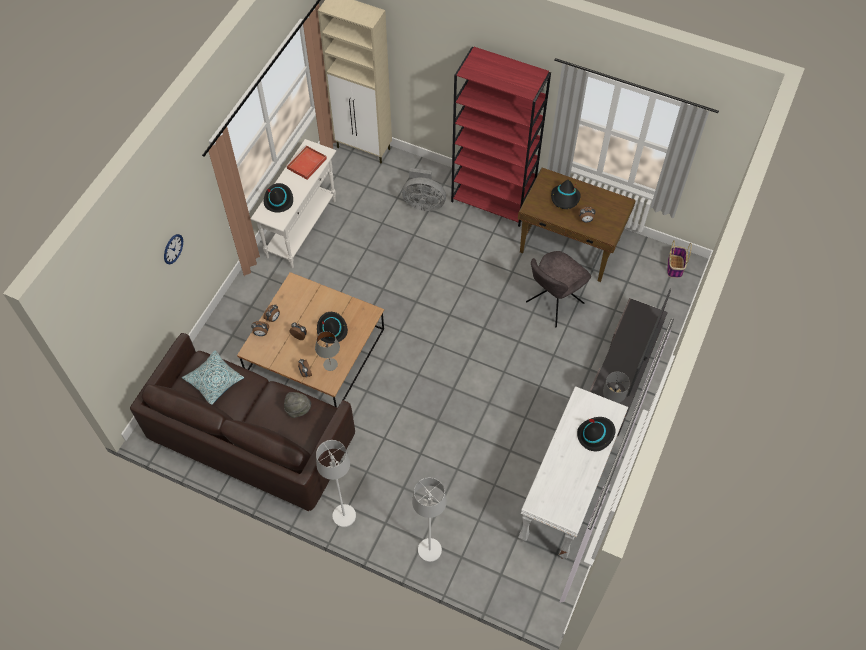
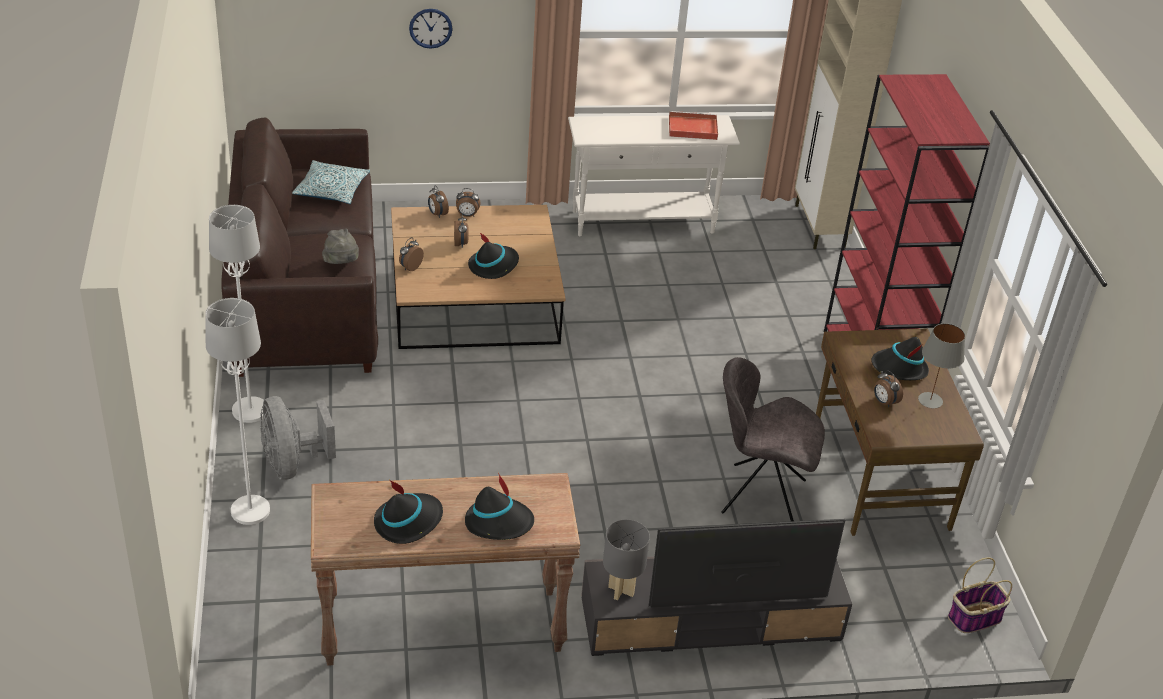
camera: 55 degrees right, 20 degrees down
black hat [264,183,293,213] -> black hat moved to [374,480,443,544]
grey table lamp [315,331,340,371] -> grey table lamp moved to [918,323,965,408]
grey fan [402,168,446,211] -> grey fan moved to [260,396,336,480]
white console table [518,386,628,559] -> brown console table [311,473,580,666]

